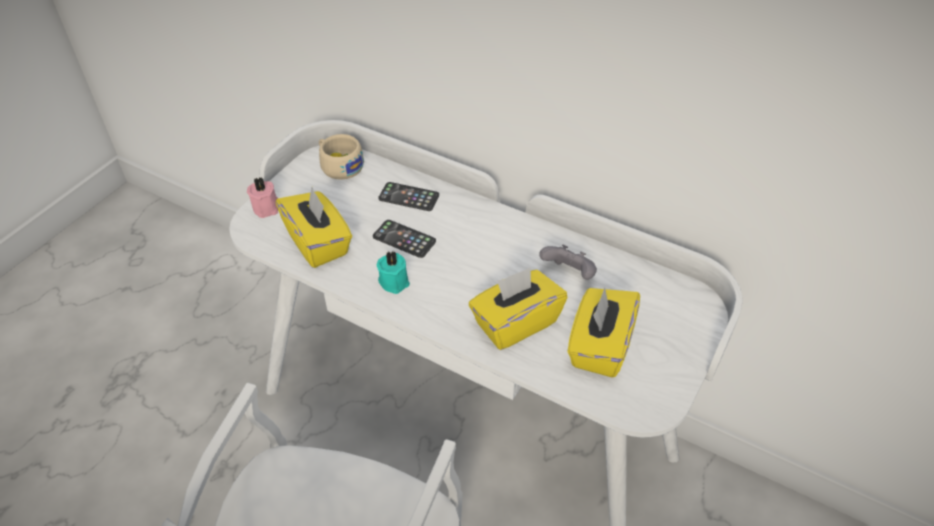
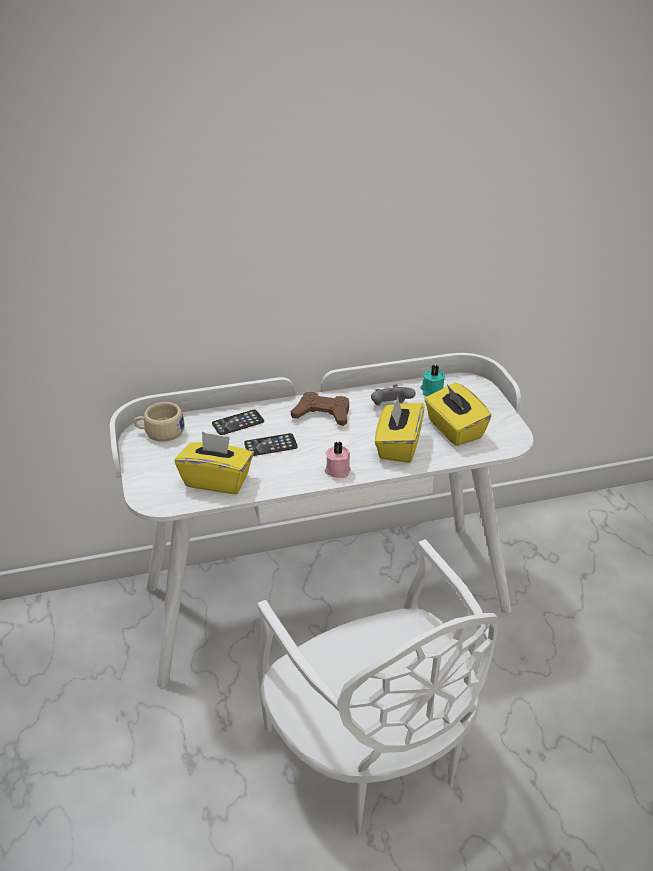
camera: 45 degrees left, 10 degrees down
pink candle [247,177,278,218] -> pink candle moved to [324,442,351,478]
turquoise candle [377,251,410,294] -> turquoise candle moved to [421,365,445,396]
none -> brown game controller [291,392,349,426]

